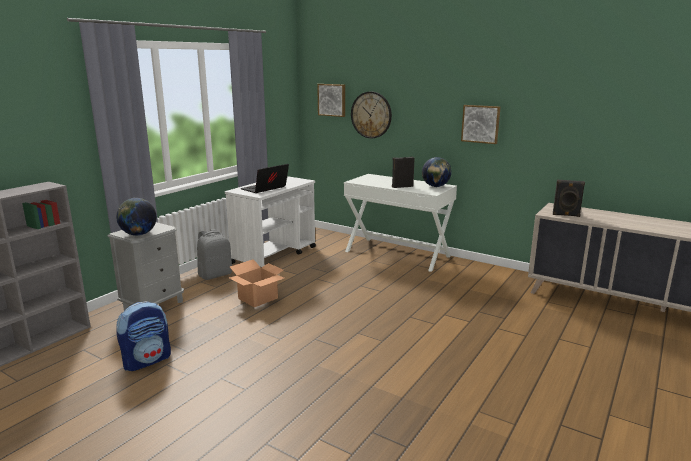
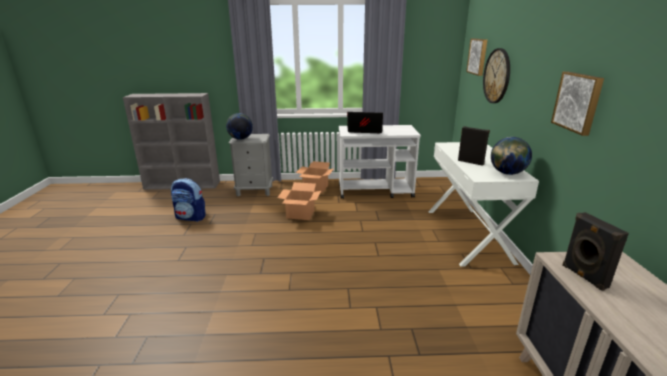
camera: 55 degrees right, 5 degrees up
grey backpack [197,229,232,280] -> cardboard box [296,161,334,193]

